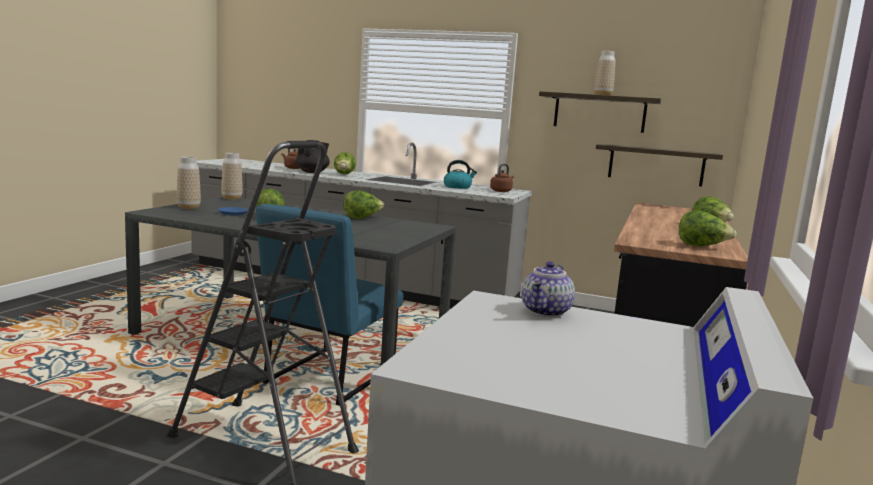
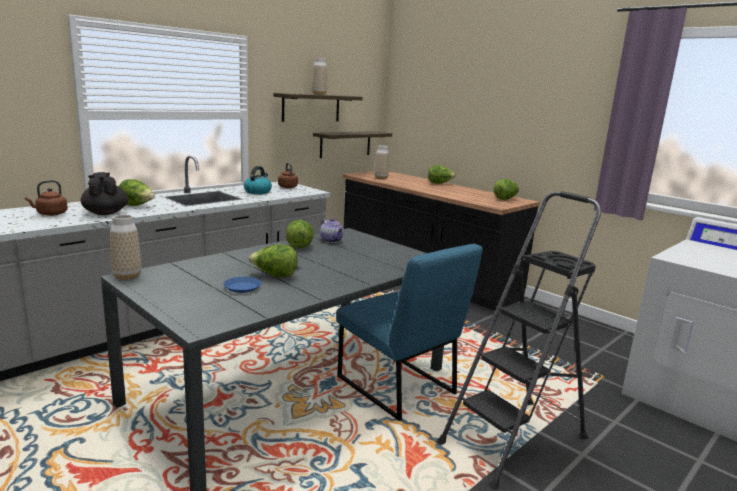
camera: 65 degrees left, 5 degrees up
vase [176,157,201,209] -> vase moved to [374,145,389,179]
teapot [521,261,575,317] -> teapot moved to [320,218,344,243]

